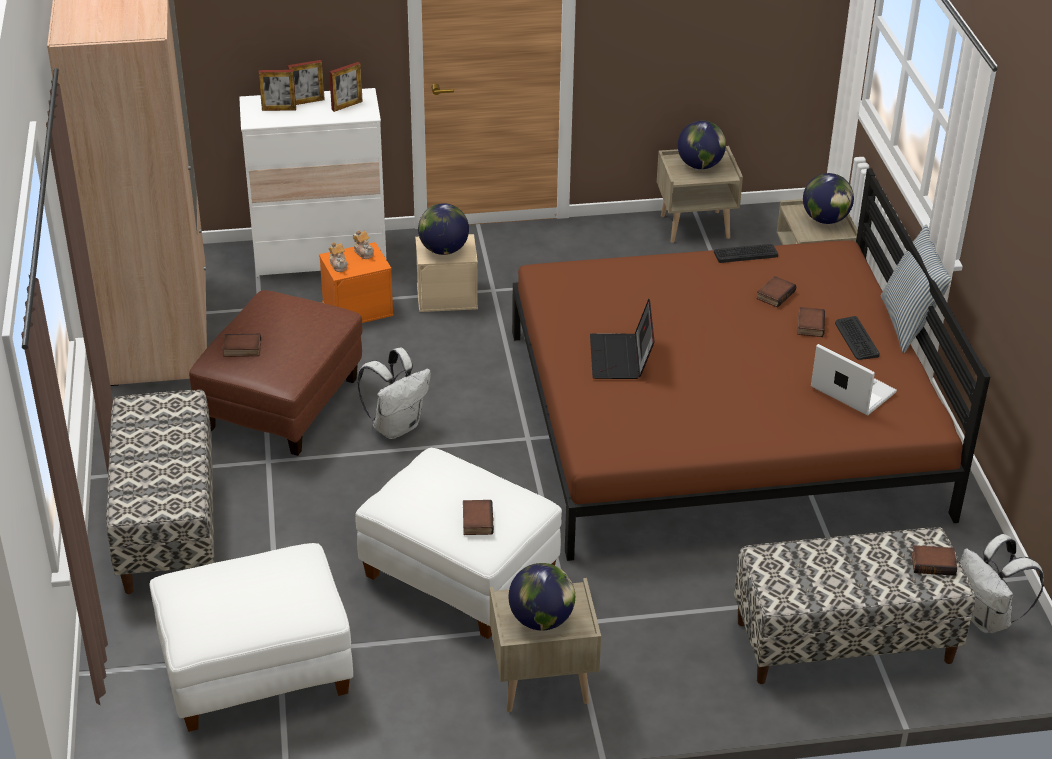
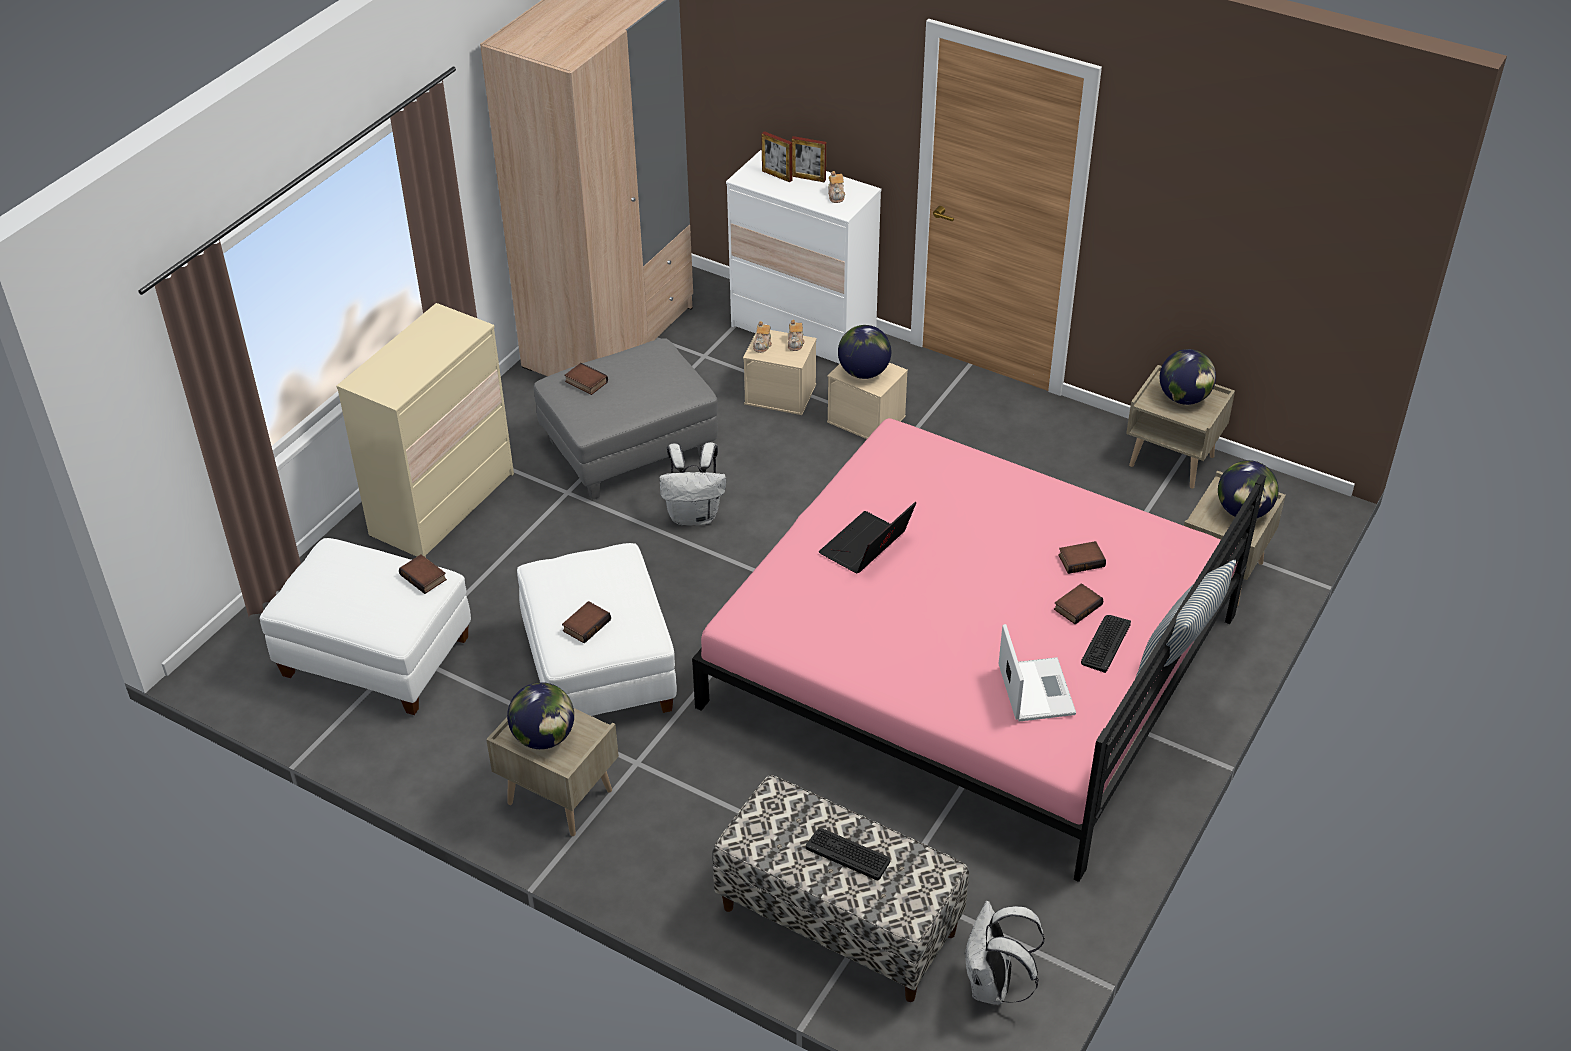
camera: 40 degrees right, 5 degrees up
bench [106,390,214,594] -> beige dresser [336,303,514,558]
brown ottoman [189,290,362,456] -> grey ottoman [534,338,718,500]
orange storage box [319,242,394,323] -> beige storage box [743,330,816,415]
picture frame [329,62,363,112] -> teapot [828,171,845,203]
brown bed [512,168,990,561] -> pink bed [692,418,1266,882]
keyboard [714,244,778,263] -> keyboard moved to [806,828,891,880]
book [911,545,957,576] -> book moved to [399,554,447,594]

